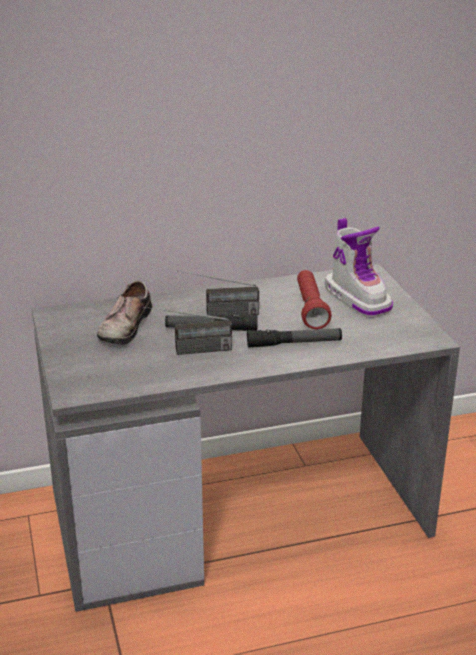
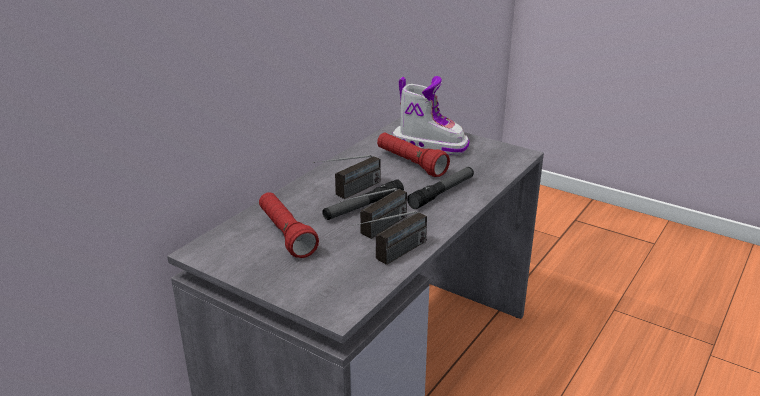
camera: 40 degrees left, 0 degrees up
shoe [97,281,152,344] -> red flashlight [259,192,319,258]
none -> radio [352,211,427,265]

